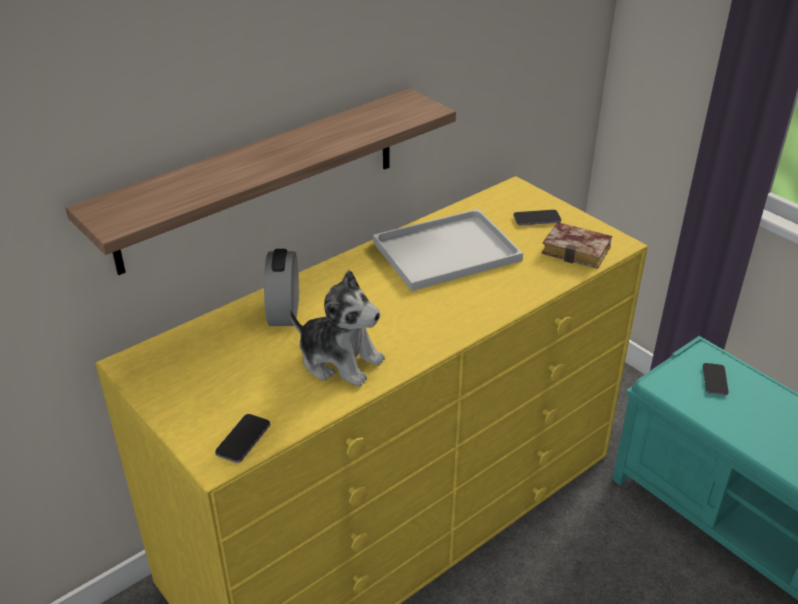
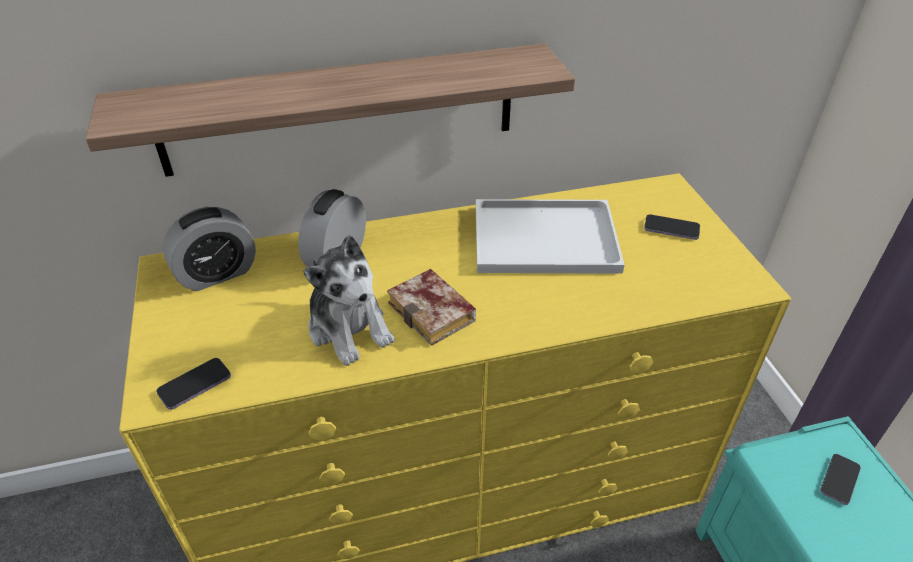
camera: 25 degrees right, 5 degrees up
book [542,222,612,269] -> book moved to [387,269,476,346]
none -> alarm clock [163,207,256,291]

